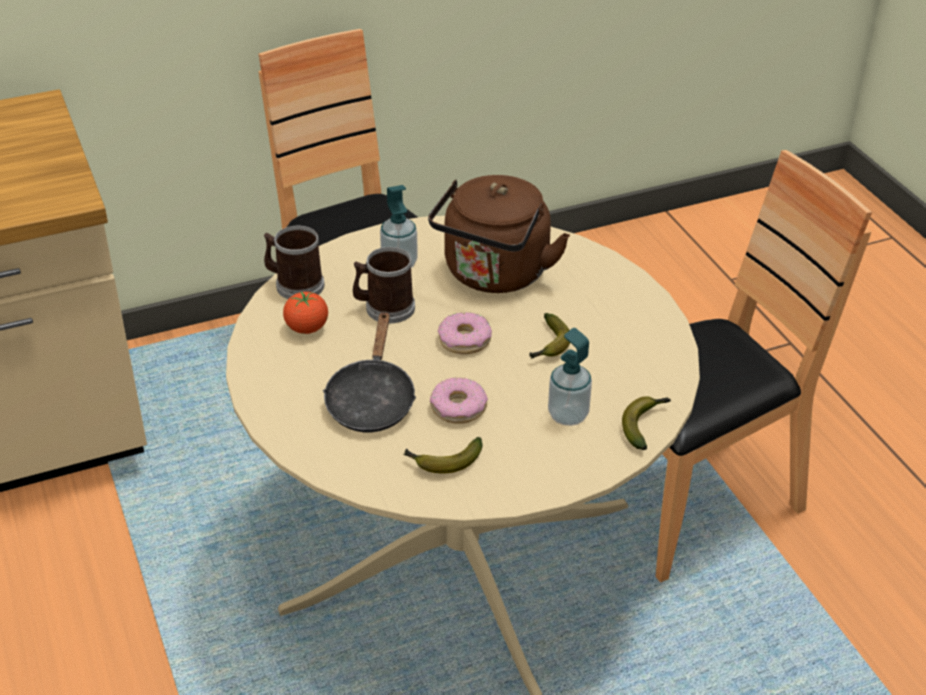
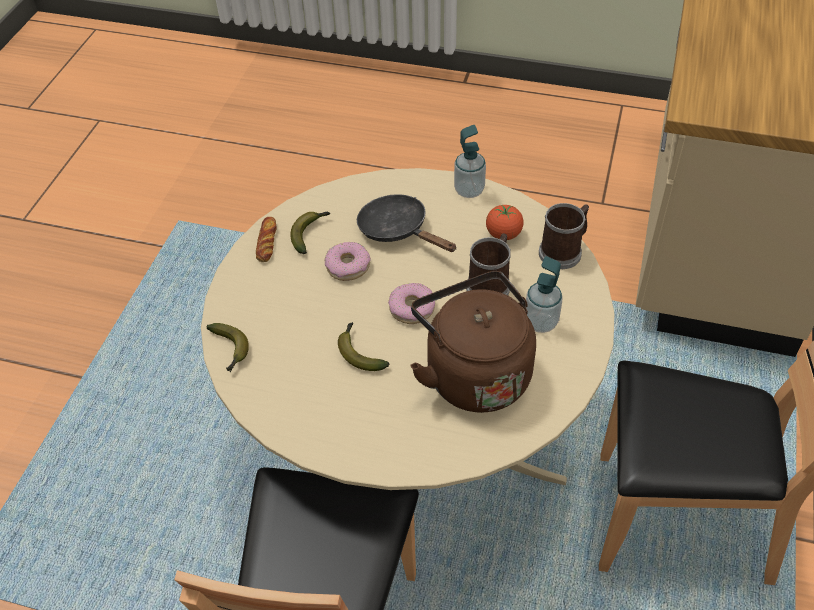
camera: 130 degrees right, 10 degrees up
soap dispenser [548,328,592,426] -> soap dispenser moved to [454,125,486,198]
none -> bread [256,217,276,262]

